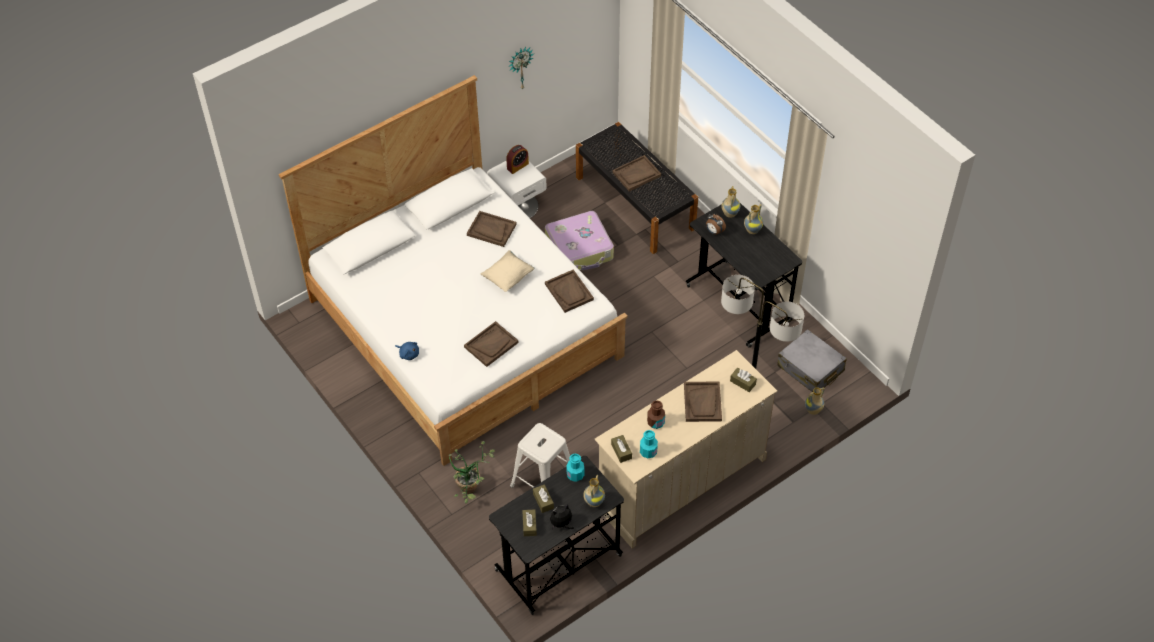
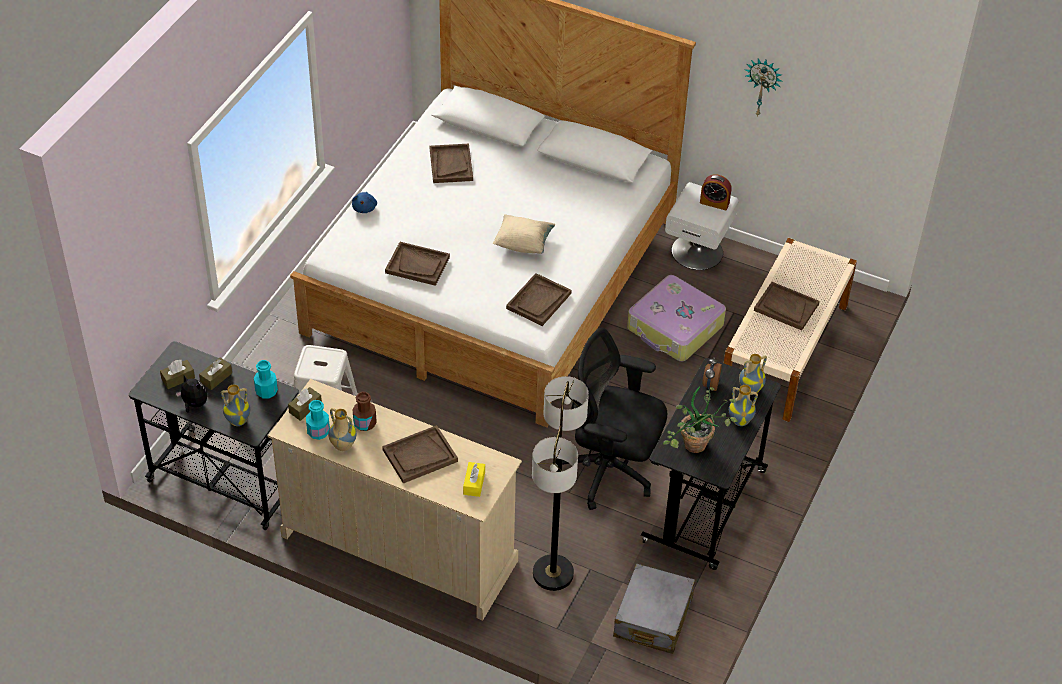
camera: 60 degrees right, 5 degrees down
potted plant [449,441,495,503] -> potted plant moved to [663,387,738,453]
brown tray [467,211,517,247] -> brown tray moved to [430,144,473,183]
black bench [576,122,698,254] -> beige bench [724,238,857,422]
brown tissue box [730,368,757,392] -> yellow tissue box [463,462,485,497]
vase [805,387,825,415] -> vase moved to [328,408,357,451]
none -> black office chair [562,328,667,510]

